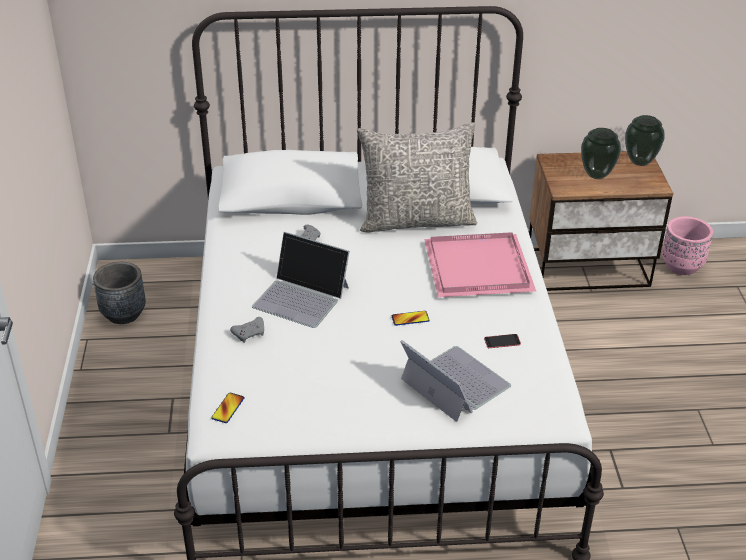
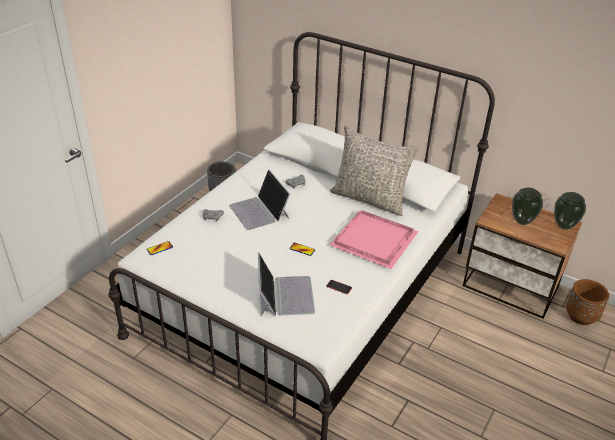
camera: 35 degrees right, 0 degrees up
pink planter [662,216,713,275] -> brown planter [566,279,610,325]

